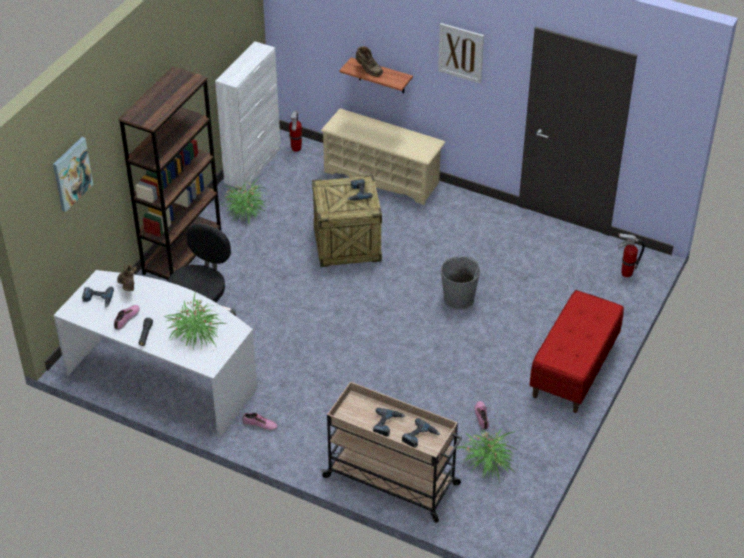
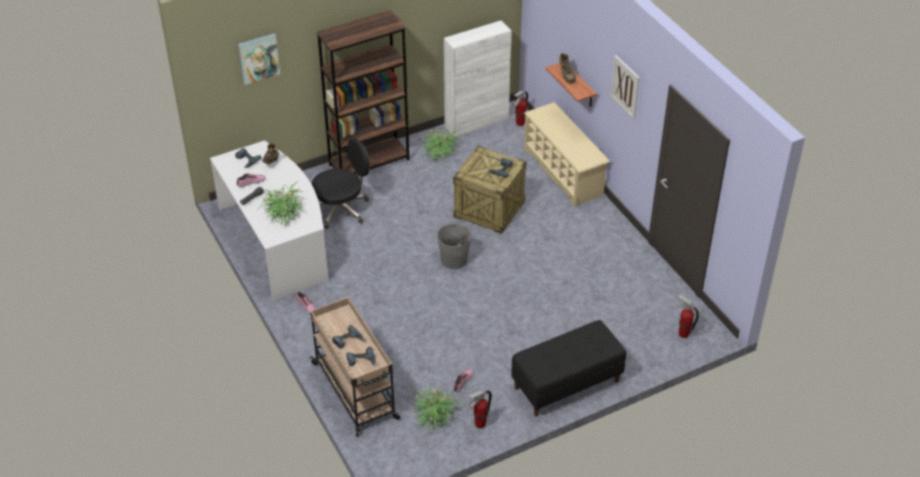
camera: 35 degrees right, 0 degrees up
grey bucket [441,256,480,310] -> grey bucket moved to [437,222,473,269]
red bench [530,290,624,413] -> black bench [511,320,626,417]
none -> fire extinguisher [468,390,492,428]

